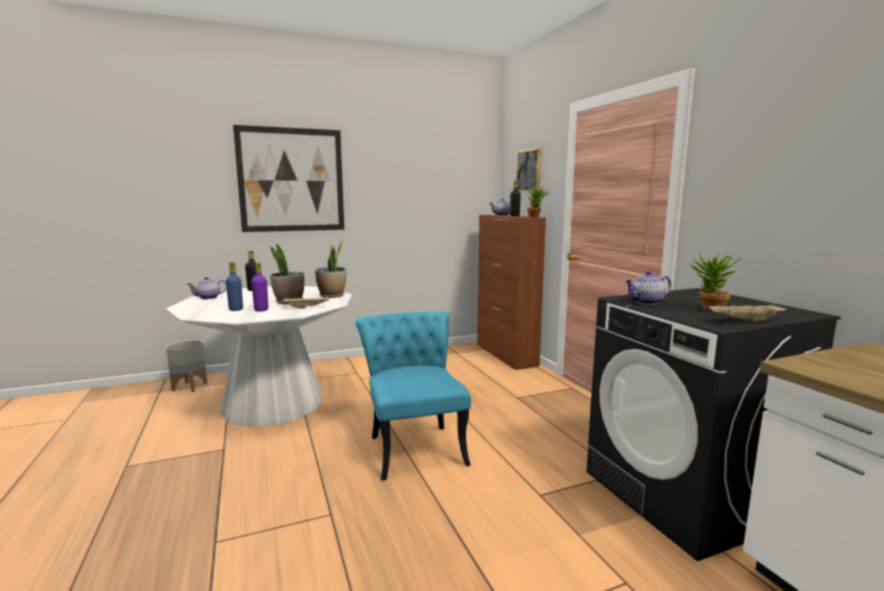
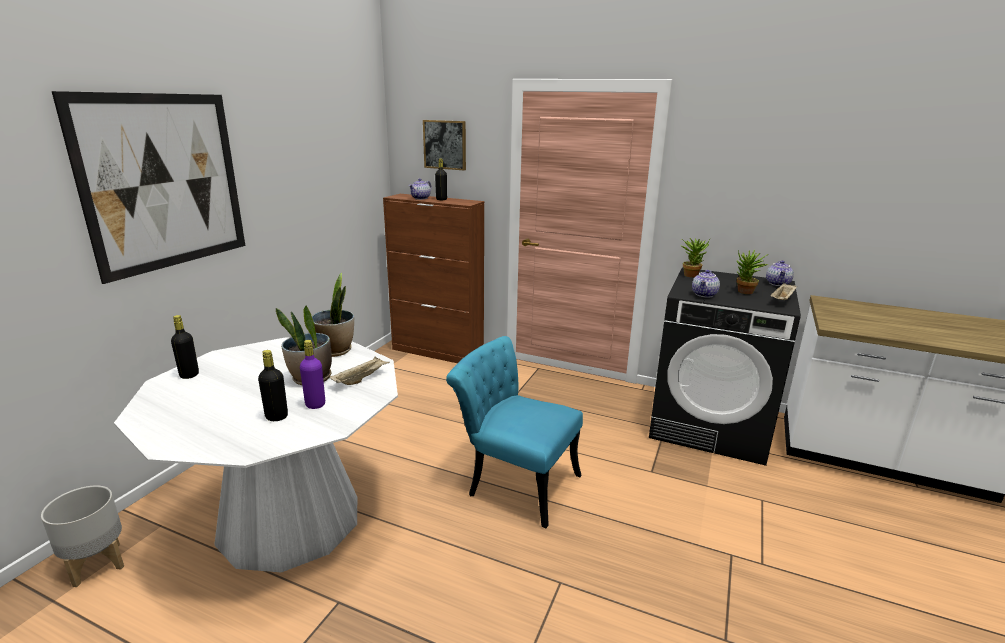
camera: 45 degrees left, 10 degrees up
teapot [187,277,227,299] -> teapot moved to [766,260,794,286]
blue bottle [226,262,243,311] -> black bottle [258,350,288,421]
potted plant [527,186,549,217] -> potted plant moved to [681,238,710,278]

